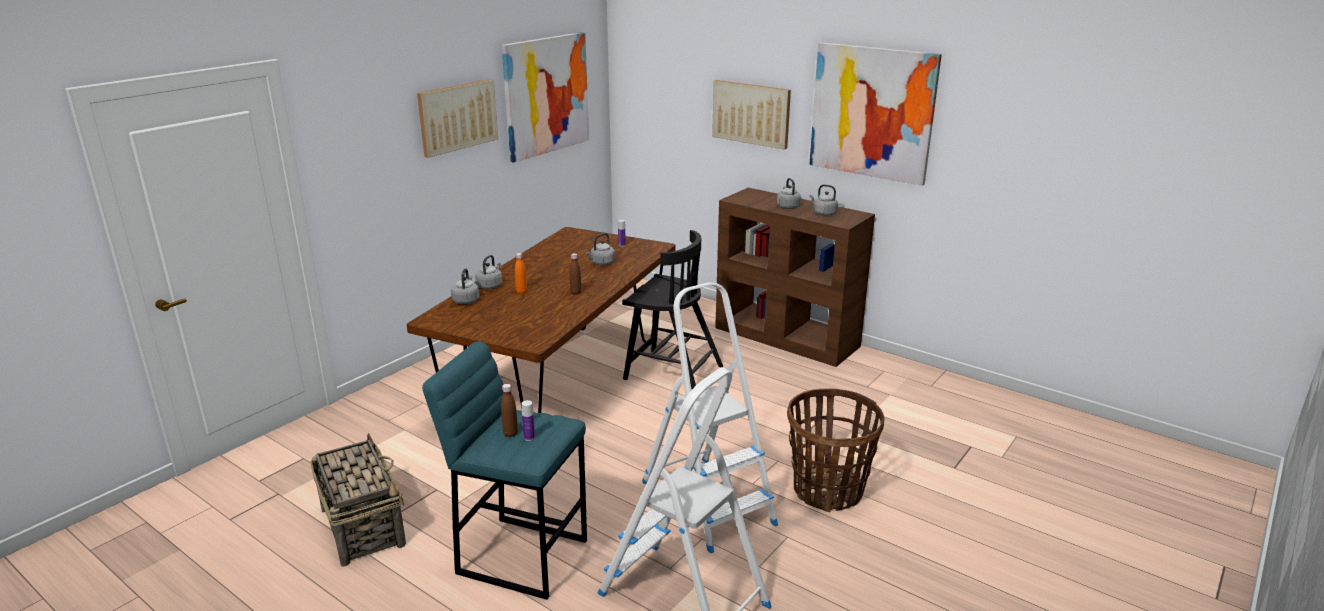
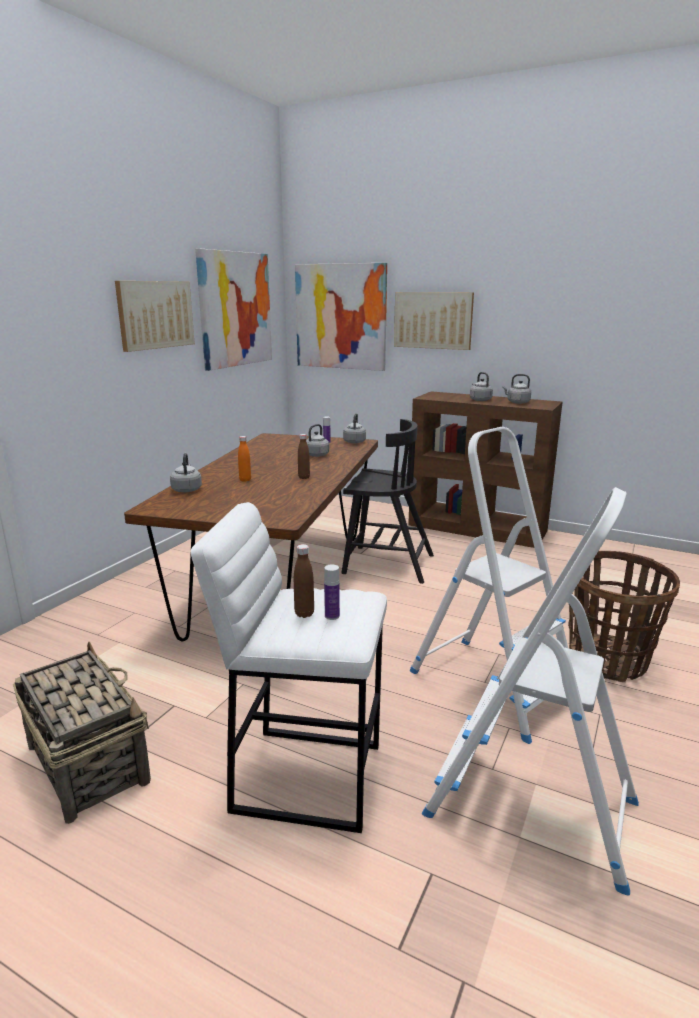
camera: 10 degrees left, 5 degrees down
turquoise stool [422,342,587,600] -> white stool [191,502,387,833]
grey kettle [475,255,502,289] -> grey kettle moved to [343,413,366,443]
picture [809,42,942,186] -> picture moved to [295,263,387,371]

